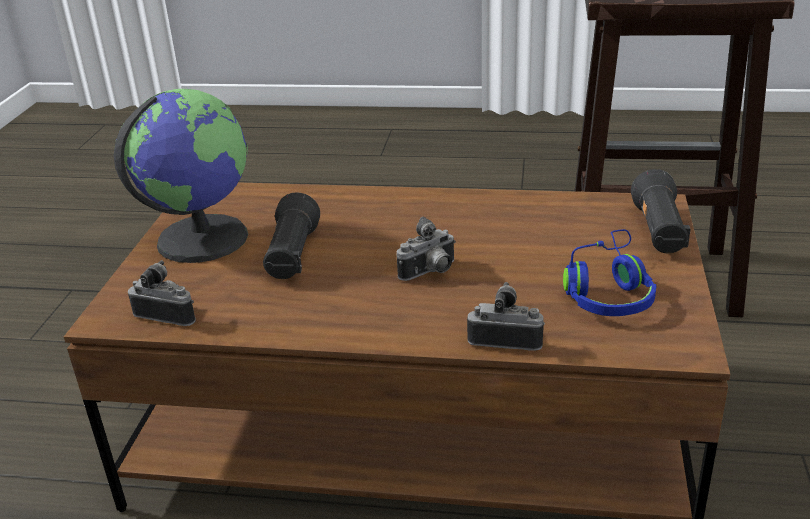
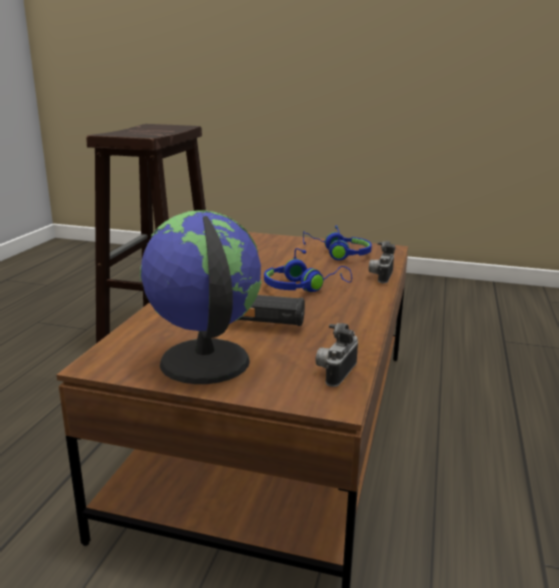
camera: 85 degrees left, 10 degrees down
camera [396,217,455,281] -> blue headphones [264,248,352,292]
black flashlight [631,169,691,253] -> none

